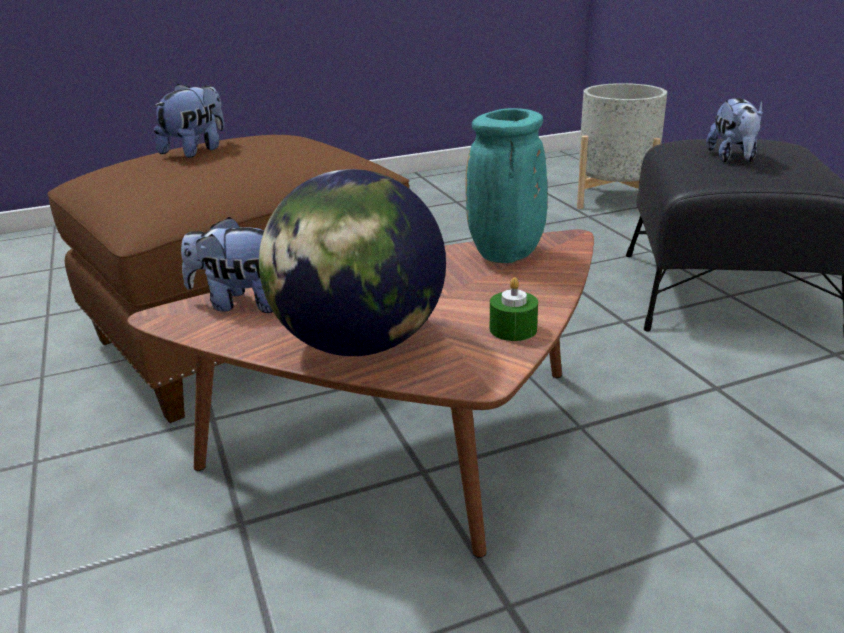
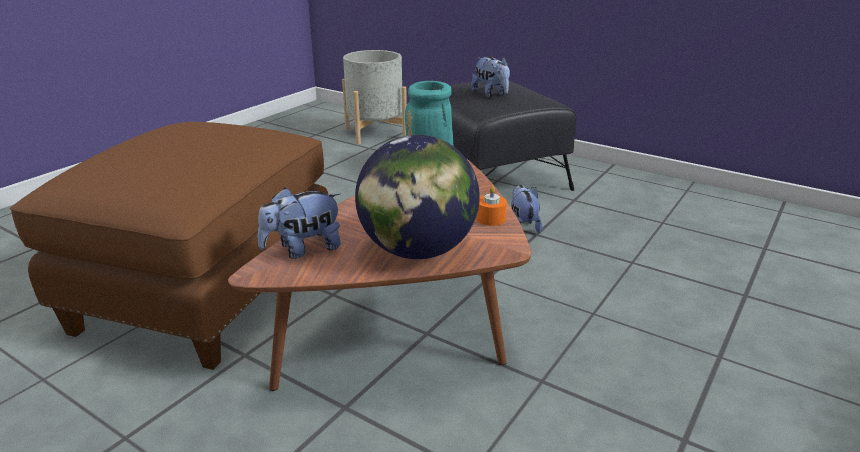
camera: 35 degrees left, 0 degrees up
plush toy [154,84,224,158] -> plush toy moved to [511,185,542,233]
green candle [490,277,538,341] -> orange candle [476,186,507,226]

